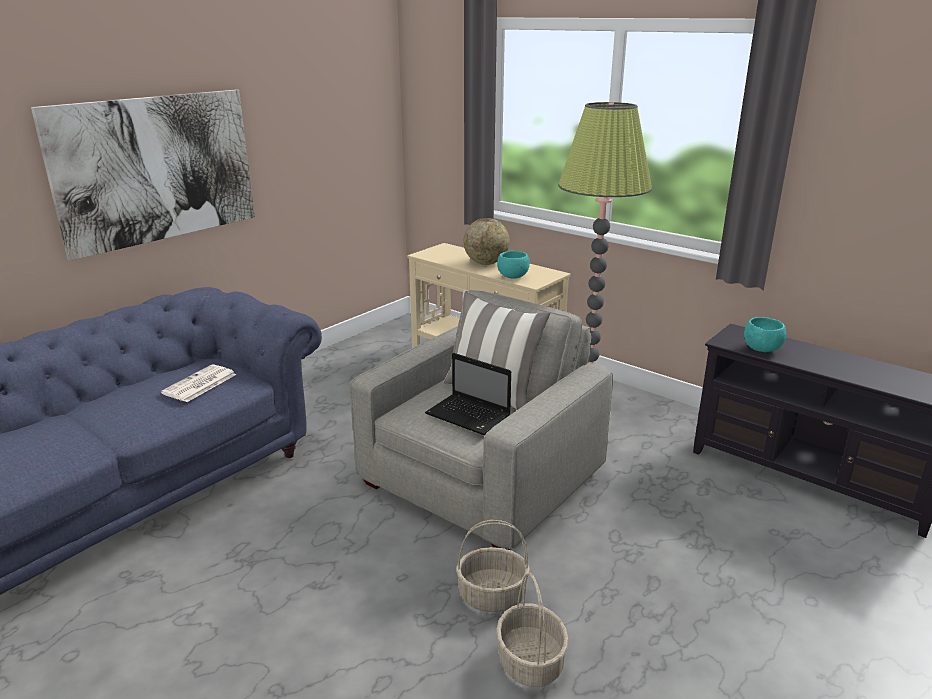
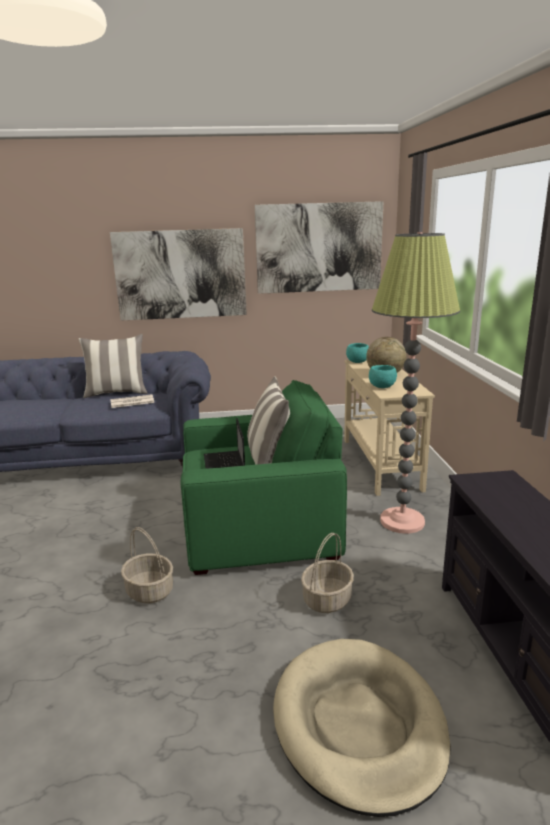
camera: 45 degrees right, 5 degrees down
grey armchair [350,290,613,550] -> green armchair [180,380,347,575]
basket [496,573,569,687] -> basket moved to [301,533,354,613]
turquoise bowl [744,317,786,352] -> turquoise bowl moved to [346,343,369,363]
none -> pillow [79,334,148,398]
none -> picture [255,201,383,294]
none -> beige dog bed [273,639,451,817]

